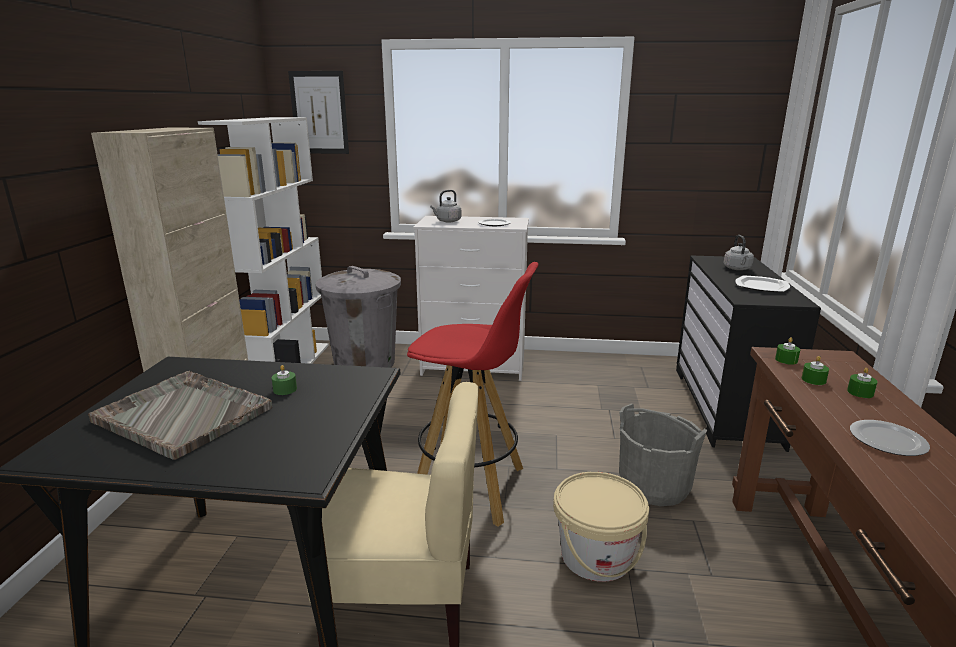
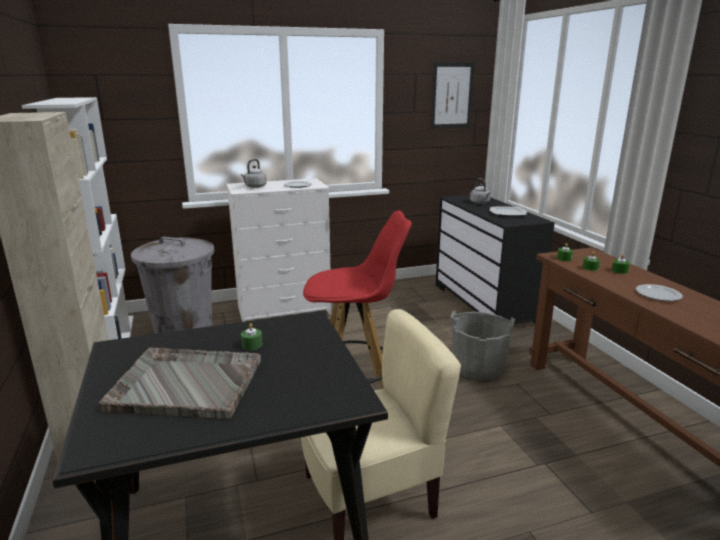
camera: 25 degrees left, 0 degrees up
picture [288,71,349,154] -> picture moved to [431,62,475,129]
beige bucket [553,472,649,582] -> none

